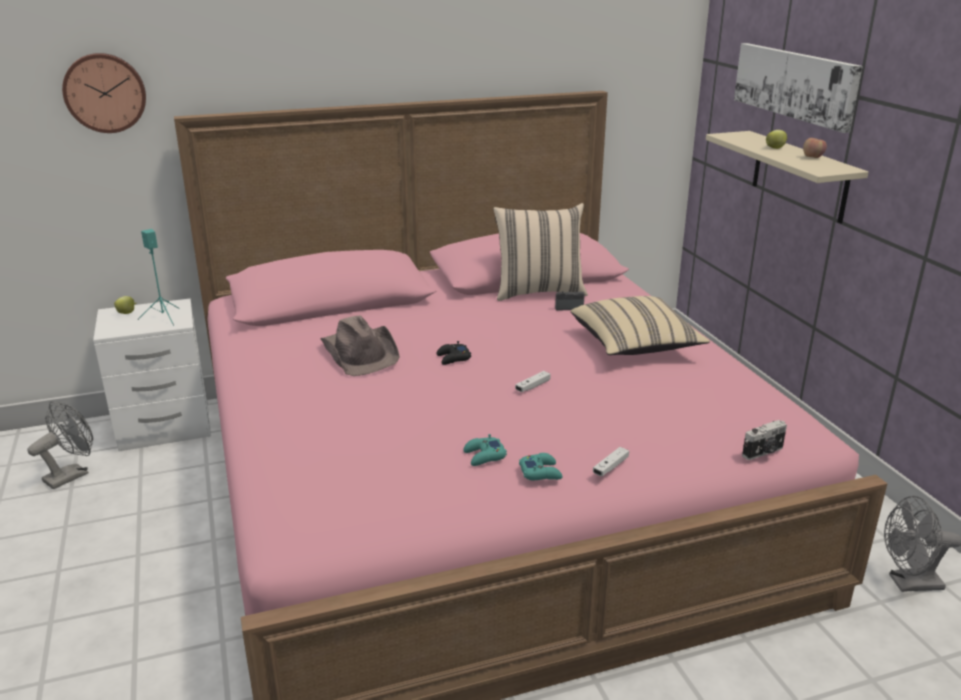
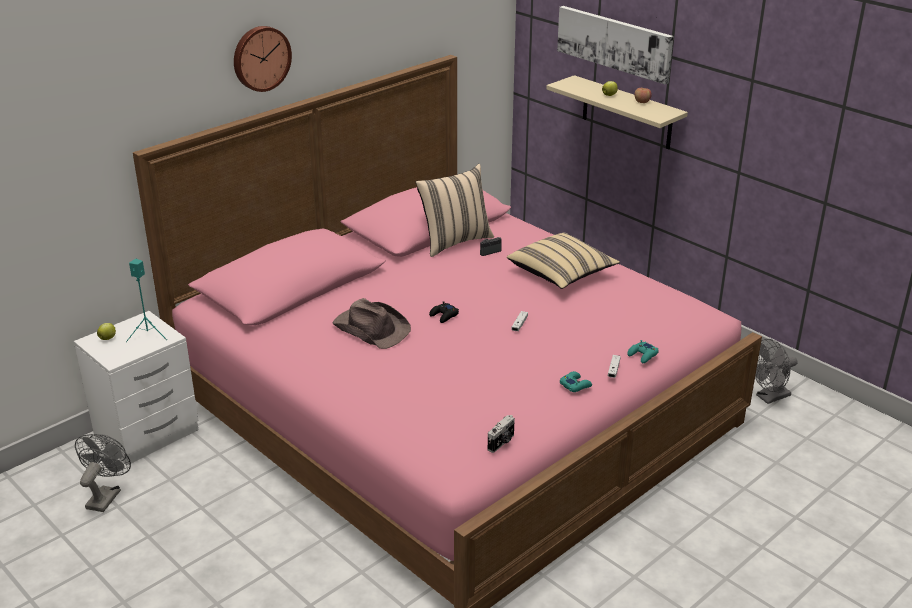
camera: 25 degrees left, 5 degrees up
wall clock [62,53,146,133] -> wall clock moved to [234,26,292,92]
turquoise game controller [463,434,507,466] -> turquoise game controller moved to [627,340,659,363]
camera [742,420,787,460] -> camera moved to [488,415,515,453]

